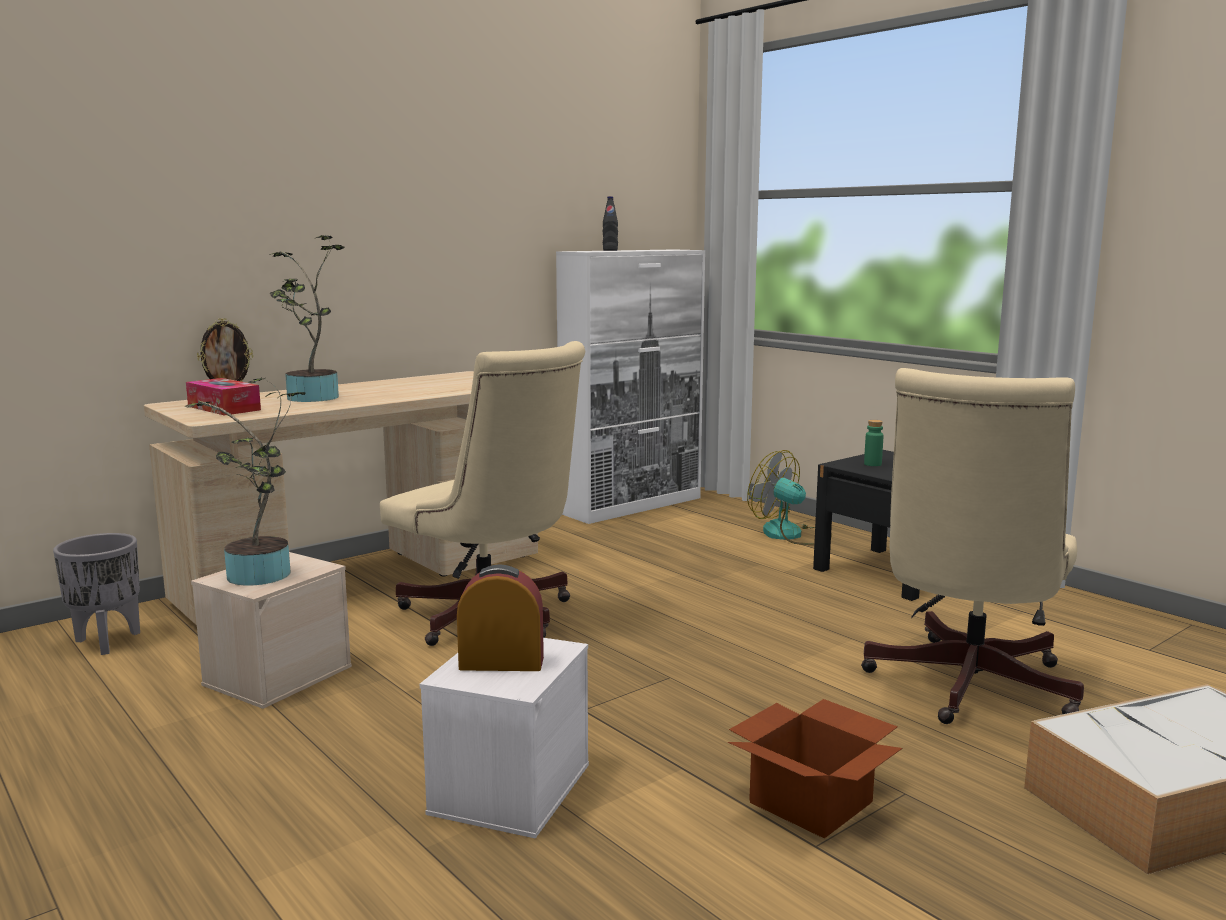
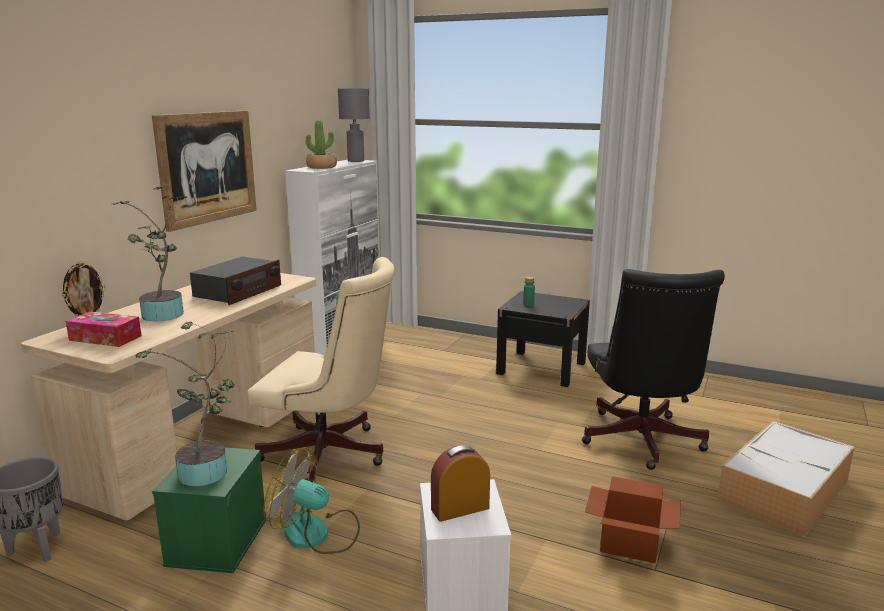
camera: 25 degrees left, 5 degrees up
beige storage box [191,552,352,709] -> green storage box [152,448,266,573]
black bottle [603,196,618,251] -> potted plant [306,120,337,169]
fan [747,450,832,545] -> fan moved to [263,448,360,554]
beige office chair [861,368,1084,724] -> black office chair [582,269,725,470]
none -> picture [152,111,257,232]
none -> radio [190,257,281,305]
none -> grey table lamp [338,88,370,162]

